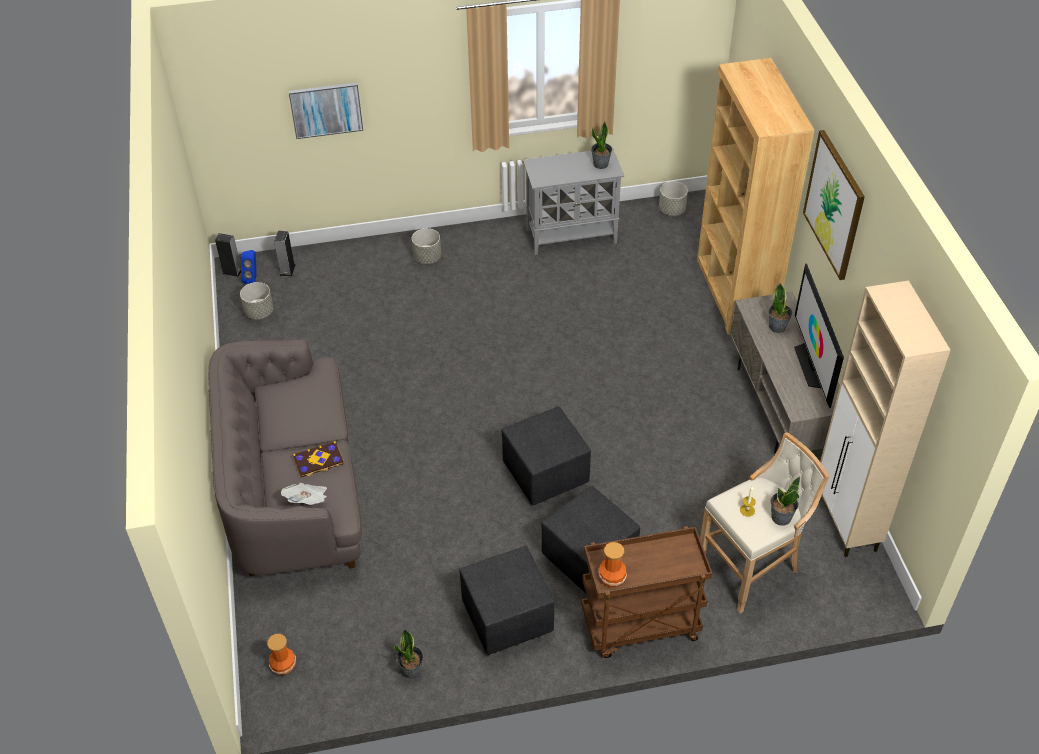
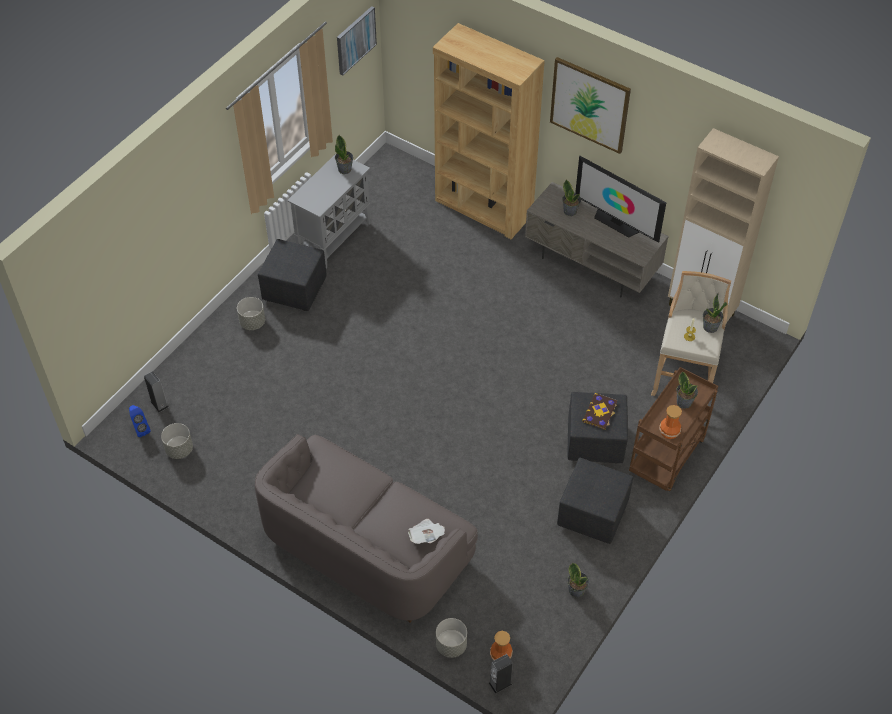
camera: 45 degrees left, 5 degrees up
speaker [215,233,241,277] -> speaker moved to [489,654,513,694]
picture [288,83,363,139] -> picture moved to [337,6,377,76]
book [293,441,344,478] -> book moved to [582,393,617,430]
black ottoman [502,406,591,505] -> black ottoman moved to [258,239,327,311]
grey planter [659,181,688,216] -> grey planter moved to [436,618,467,658]
none -> potted plant [677,372,698,409]

